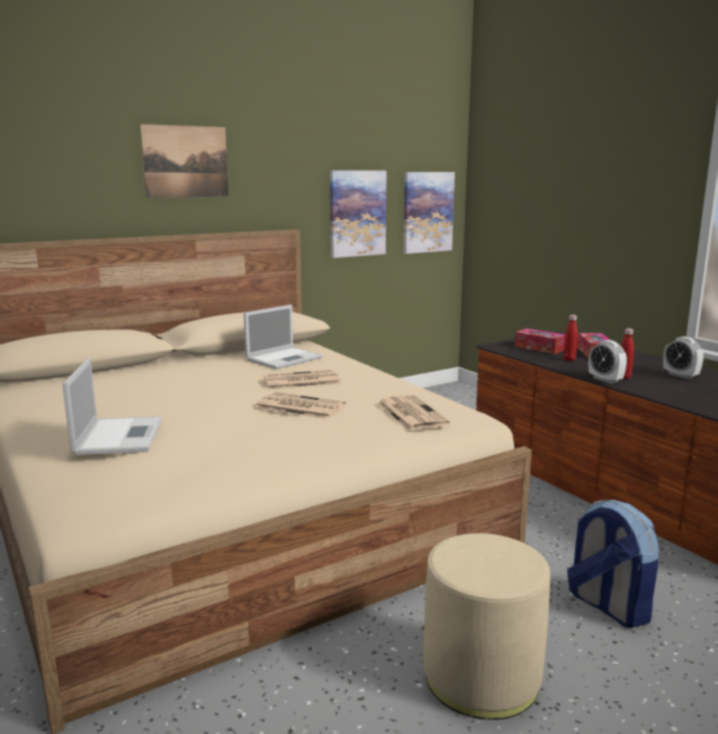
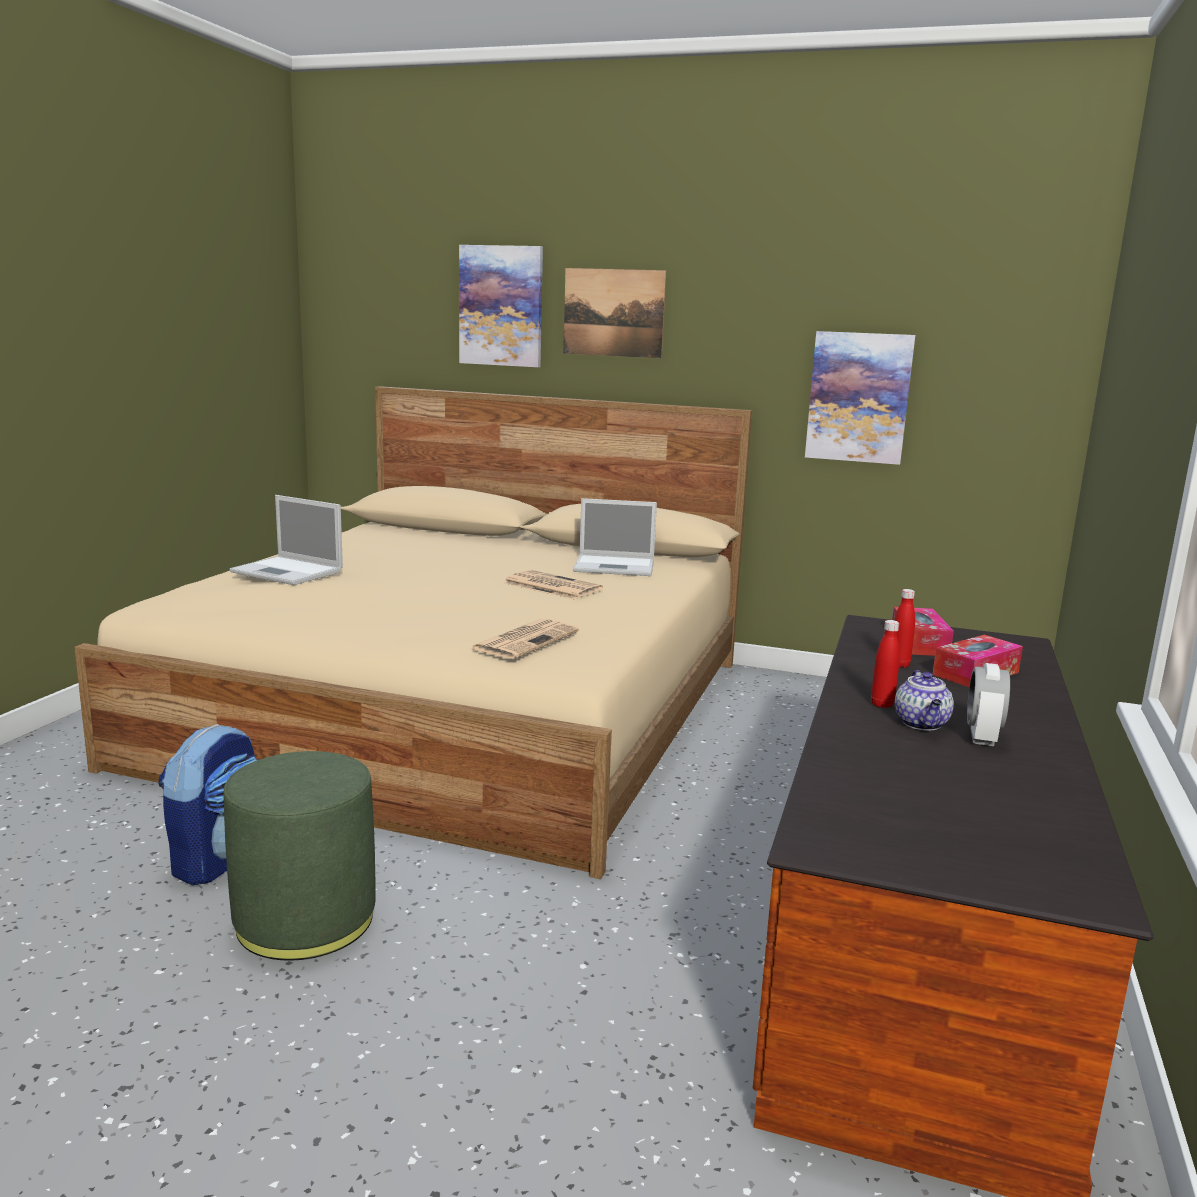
camera: 50 degrees right, 0 degrees up
laptop [62,358,162,455] -> laptop turned 75 degrees clockwise [230,495,343,585]
newspaper [255,392,346,419] -> none
picture [403,172,455,254] -> picture moved to [459,245,543,367]
beige ottoman [424,533,550,720] -> green ottoman [223,751,375,961]
backpack [567,500,658,628] -> backpack moved to [158,724,257,885]
alarm clock [589,340,627,383] -> none
none -> teapot [895,670,954,731]

